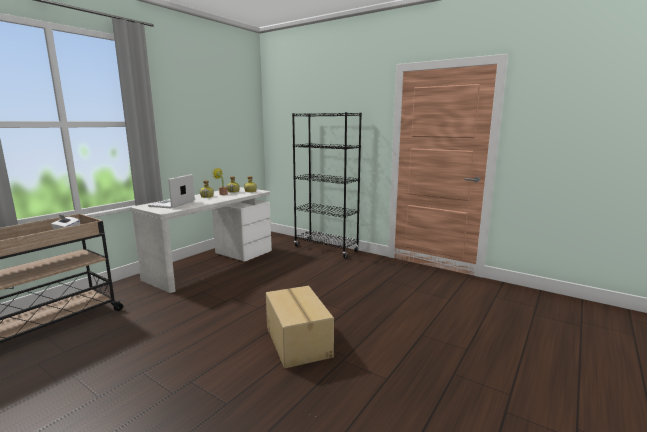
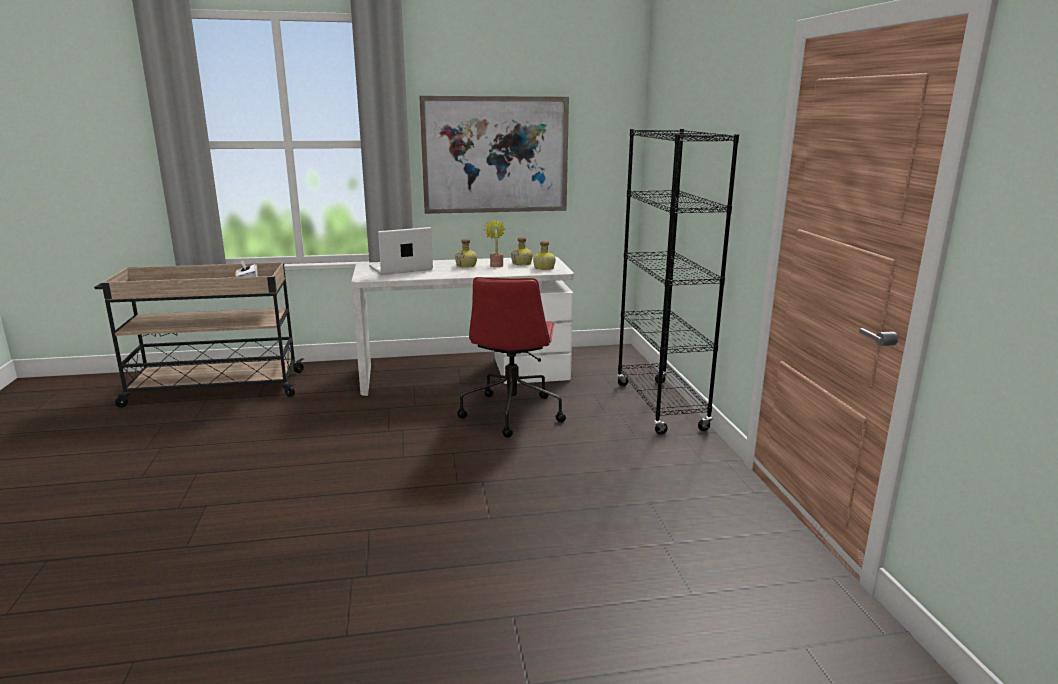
camera: 45 degrees right, 5 degrees up
cardboard box [266,286,334,369] -> none
none -> picture [419,96,569,214]
none -> red office chair [457,277,566,438]

